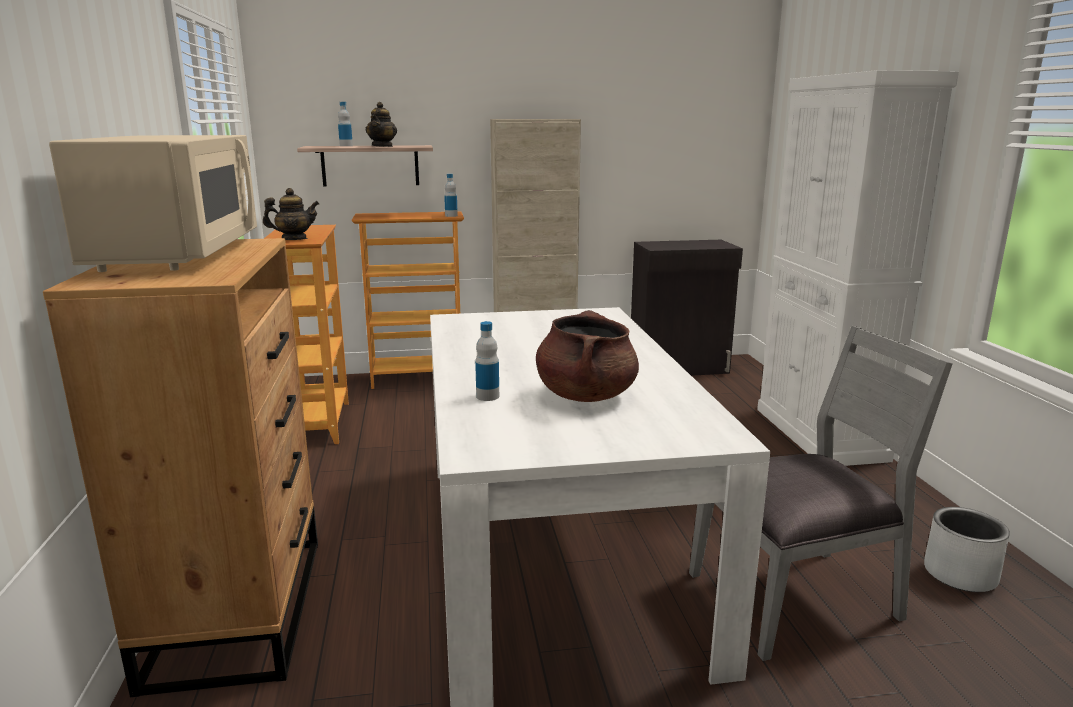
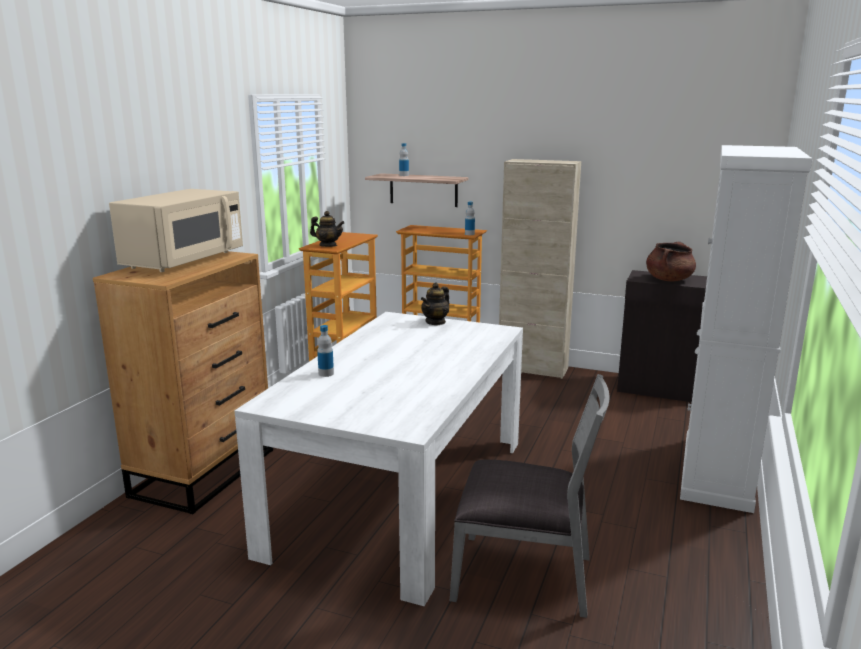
camera: 30 degrees right, 0 degrees up
teapot [366,102,397,147] -> teapot moved to [421,282,449,325]
brown cooking pot [536,310,639,402] -> brown cooking pot moved to [646,242,696,281]
grey planter [924,507,1010,592] -> none

